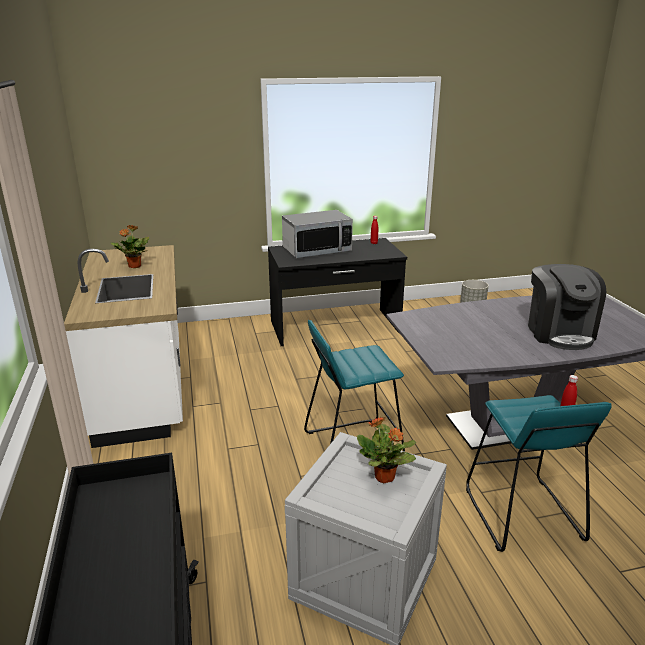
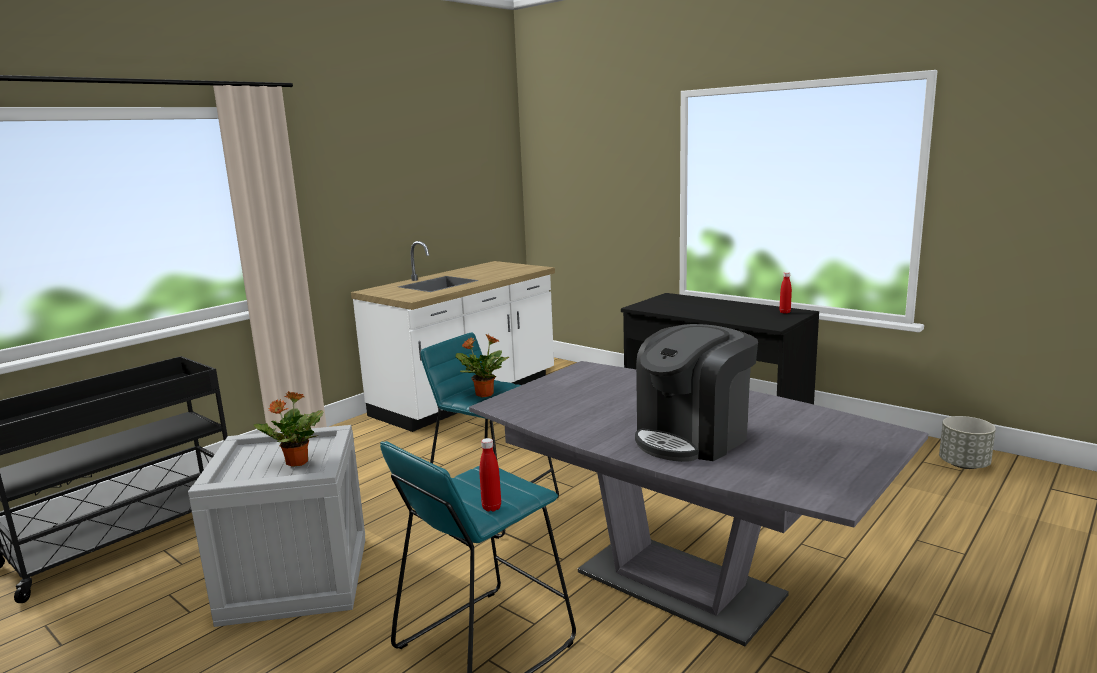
camera: 55 degrees right, 10 degrees down
potted plant [111,225,149,268] -> potted plant moved to [456,334,509,397]
microwave [282,210,353,258] -> none

